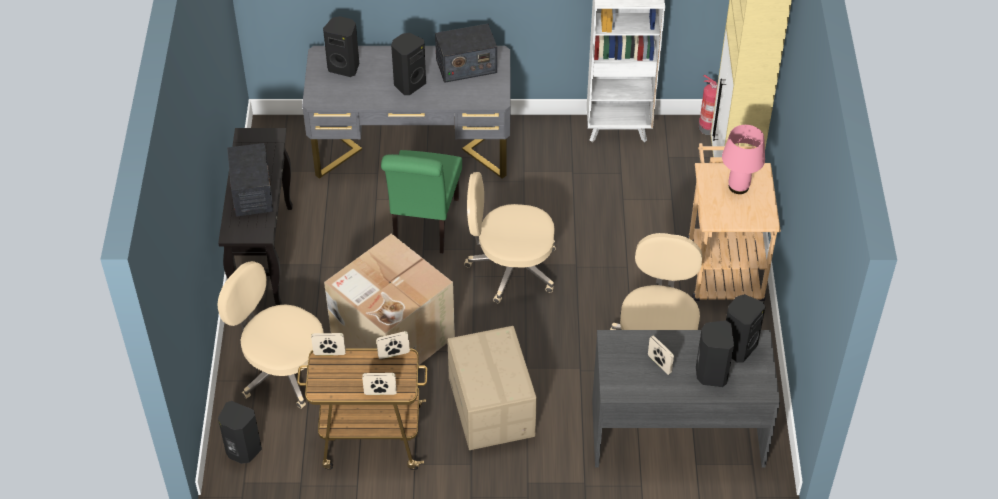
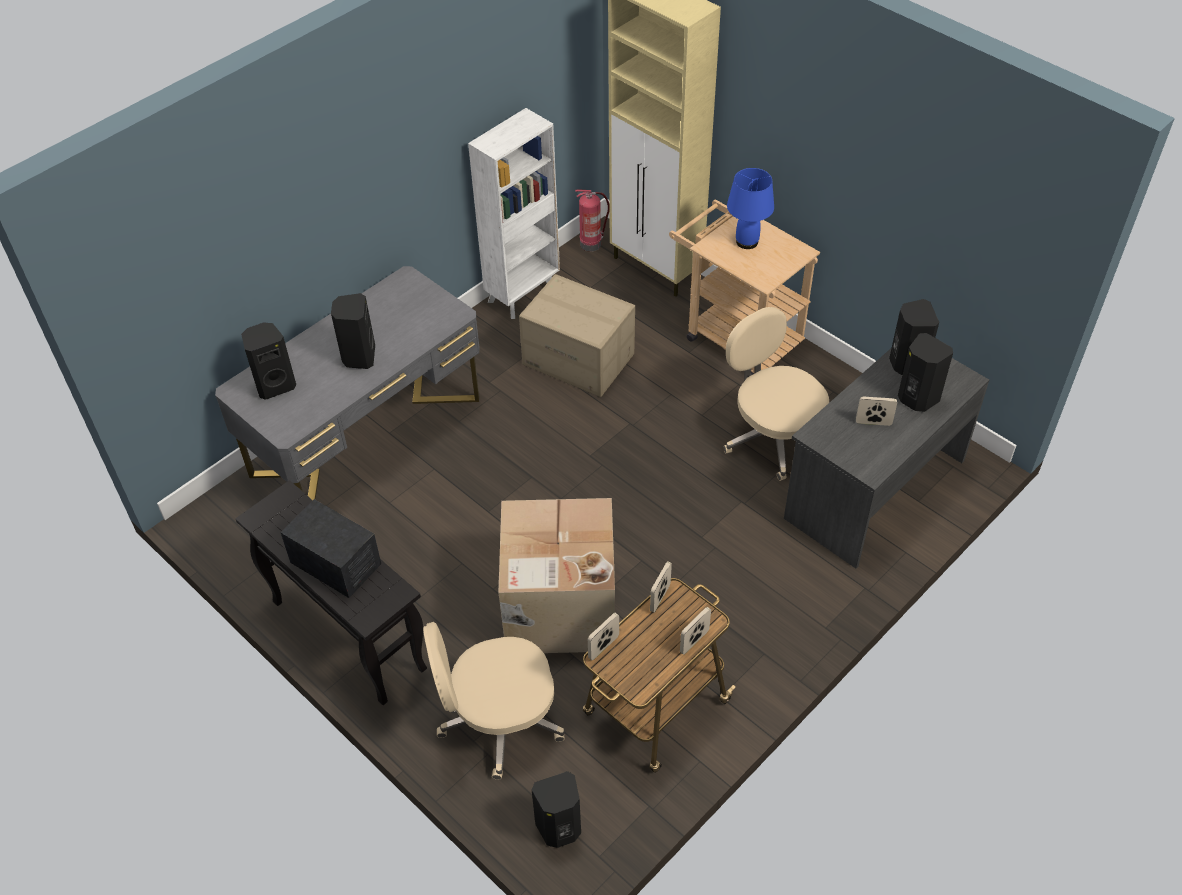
camera: 45 degrees left, 0 degrees up
green chair [381,150,462,253] -> none
radio [435,24,497,83] -> none
cardboard box [447,326,537,450] -> cardboard box moved to [519,274,635,397]
beige office chair [464,172,556,303] -> none
pink table lamp [722,125,765,194] -> blue table lamp [727,168,774,249]

